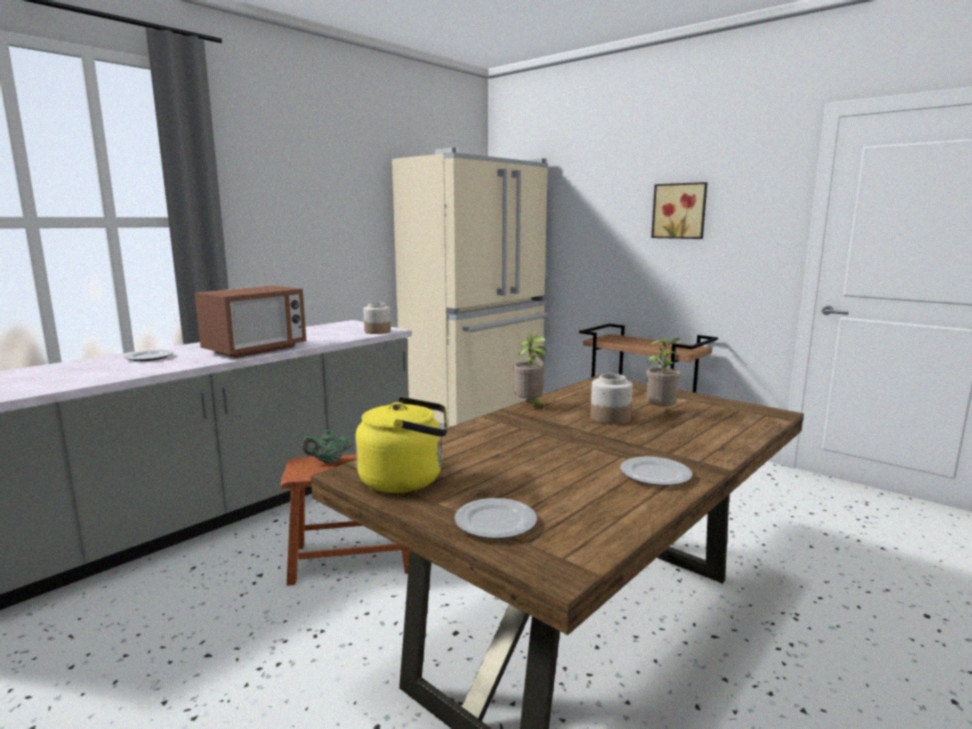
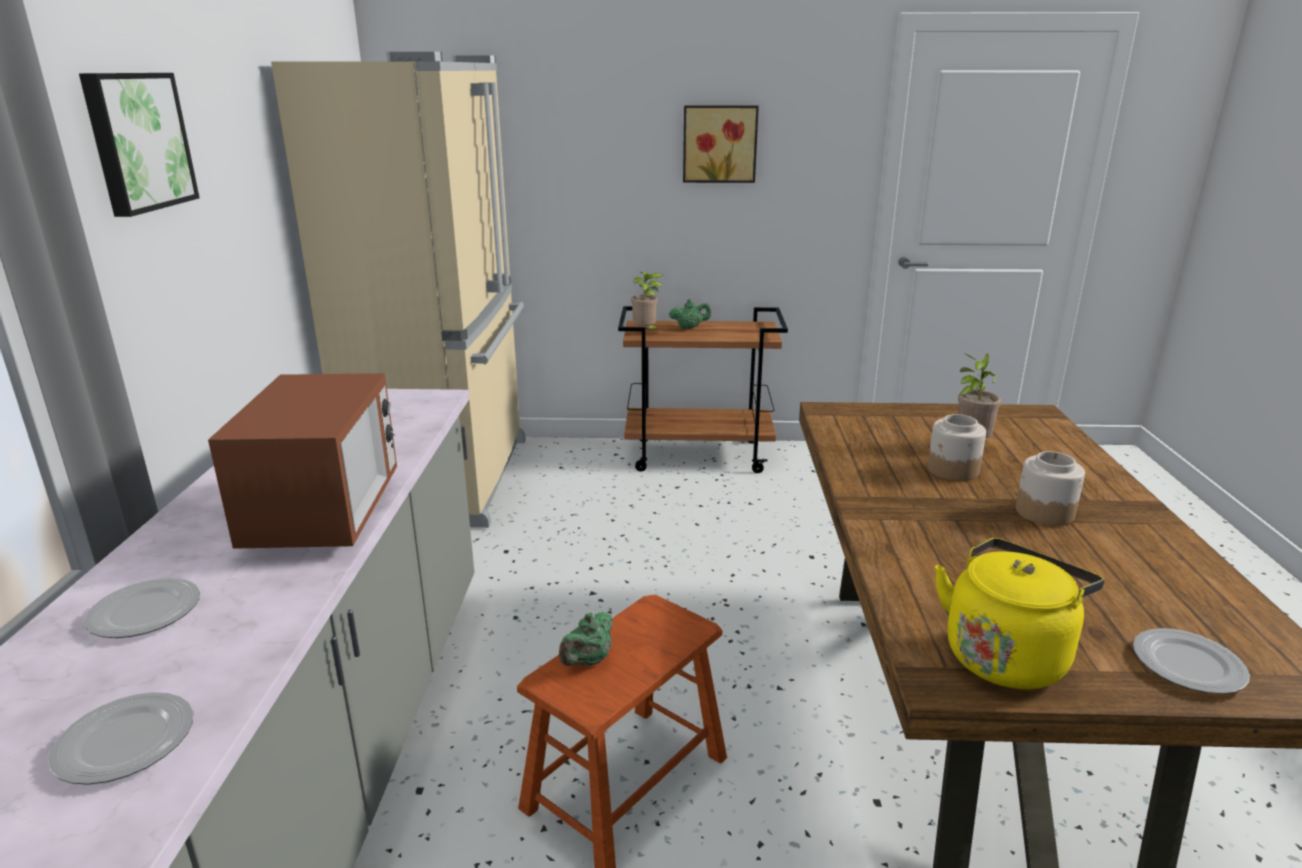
camera: 40 degrees left, 10 degrees up
jar [363,302,391,334] -> jar moved to [1016,451,1085,526]
potted plant [513,334,547,409] -> potted plant moved to [631,272,663,331]
plate [620,457,692,486] -> plate moved to [48,692,193,785]
none -> picture [79,73,200,217]
none -> green teapot [669,299,712,329]

